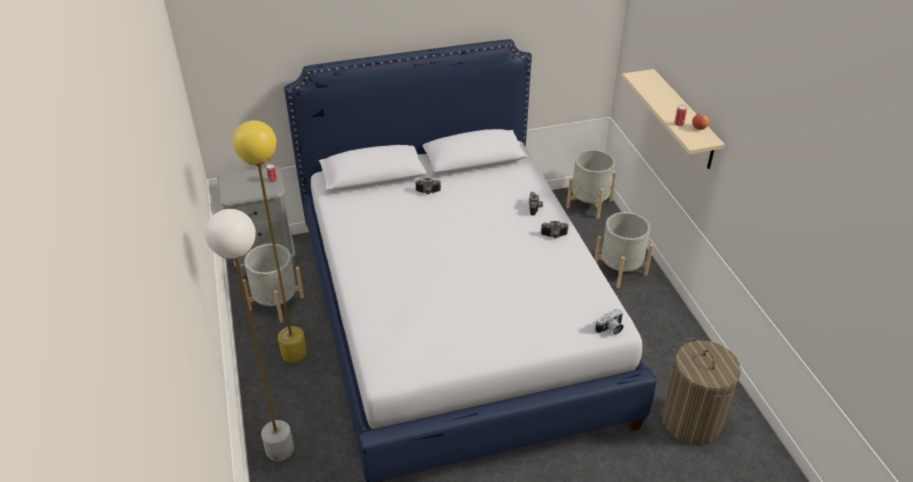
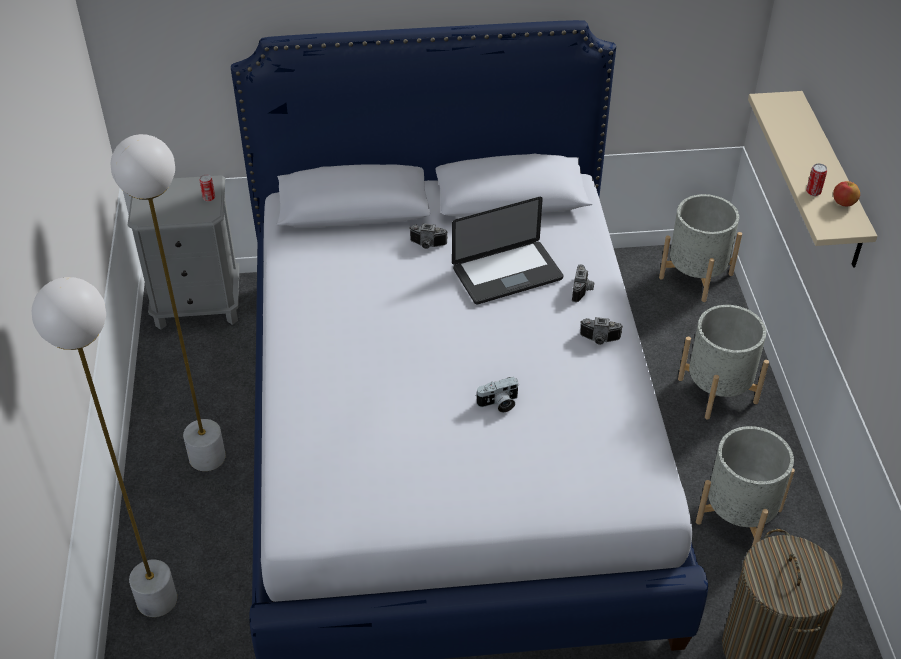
camera: 10 degrees right, 5 degrees up
yellow floor lamp [233,120,307,363] -> white floor lamp [111,134,226,471]
grey planter [243,244,304,323] -> grey planter moved to [696,426,795,548]
camera [595,309,624,335] -> camera moved to [477,377,519,413]
none -> laptop [452,197,564,304]

